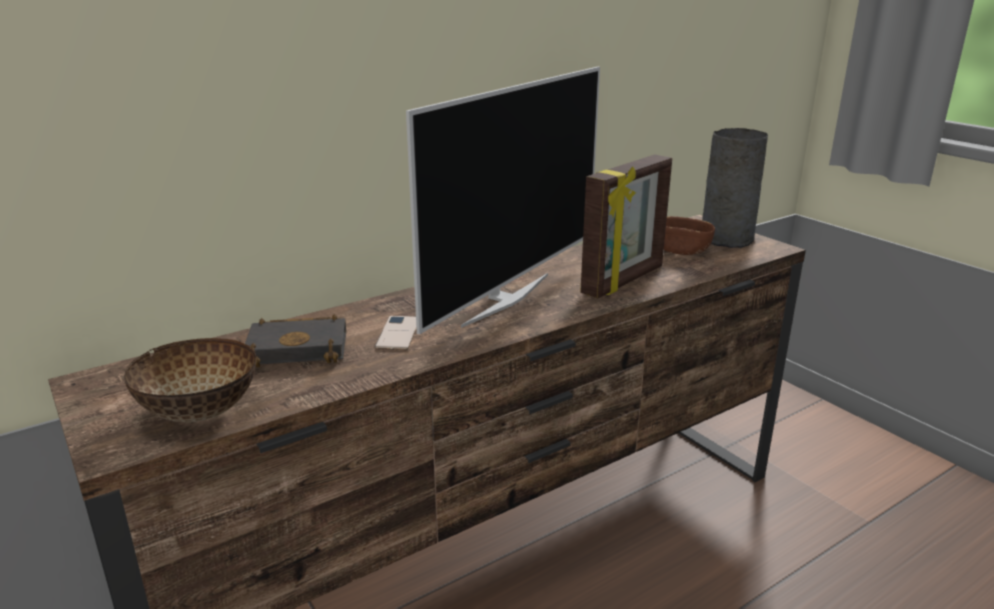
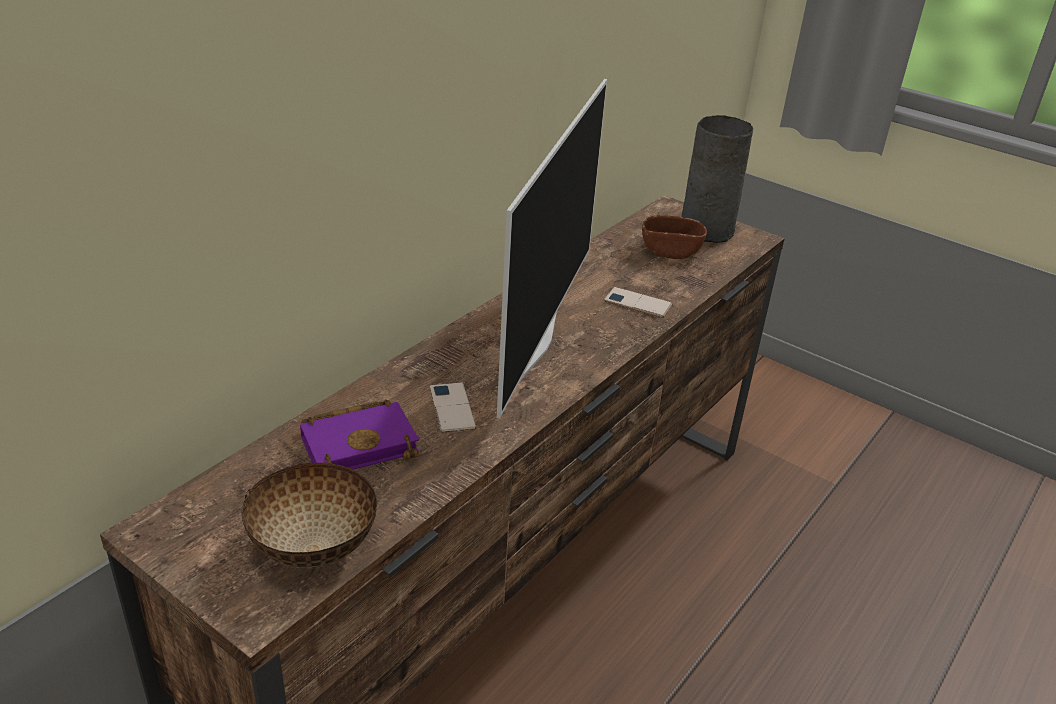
camera: 20 degrees left, 10 degrees up
black book [245,314,346,367] -> purple book [300,400,419,469]
picture frame [580,154,672,298] -> phone [604,287,672,318]

